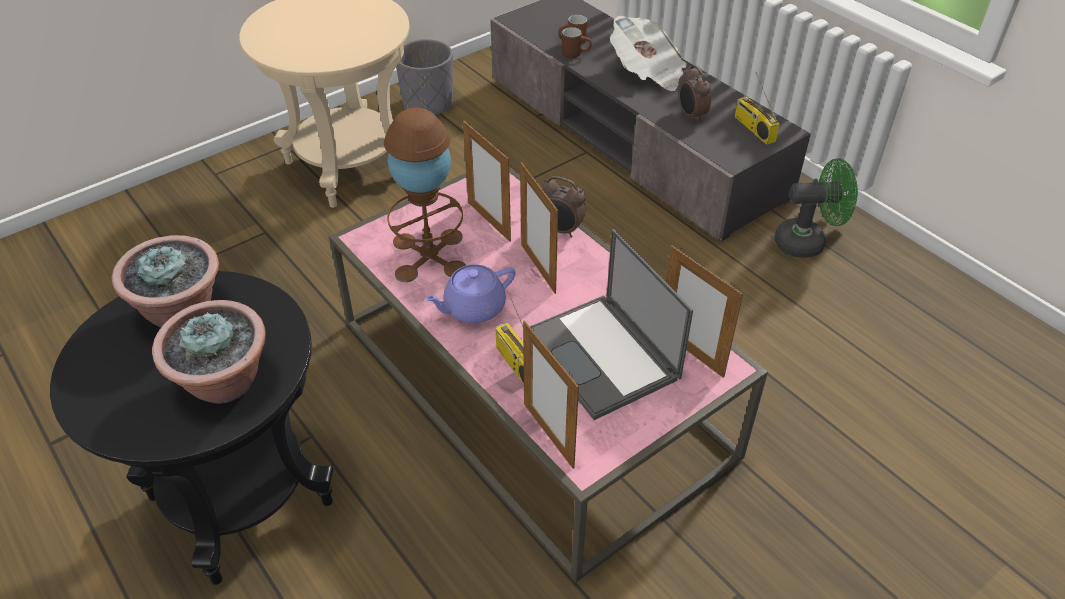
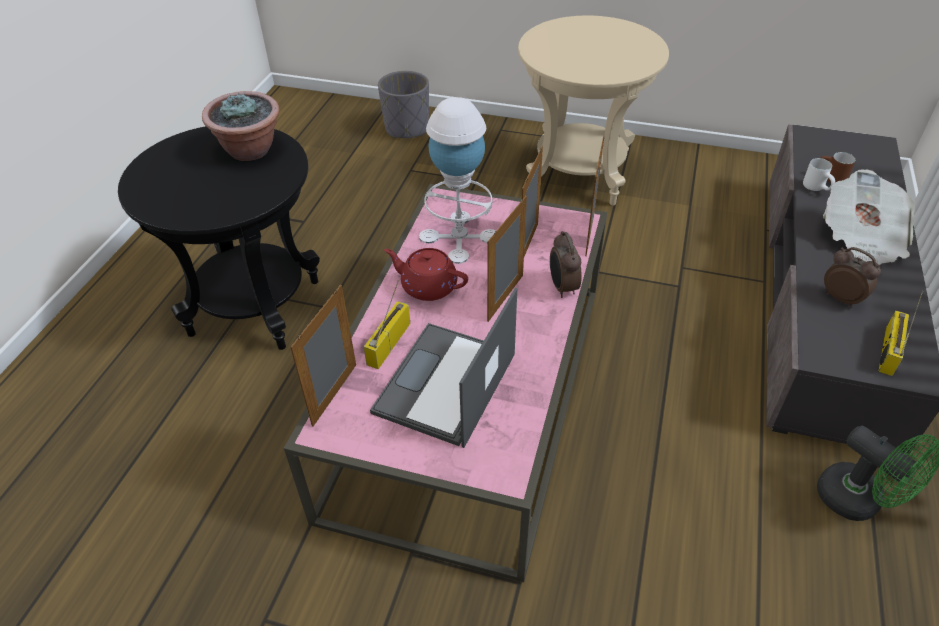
camera: 55 degrees right, 0 degrees up
potted plant [152,300,266,404] -> none
brown table lamp [384,107,466,282] -> white table lamp [419,97,496,264]
grey planter [396,39,453,116] -> grey planter moved to [378,71,429,138]
purple teapot [424,264,516,323] -> red teapot [384,248,468,301]
brown mug [562,27,592,58] -> white mug [803,158,835,191]
picture frame [666,245,743,378] -> picture frame moved to [585,135,605,256]
alarm clock [679,65,711,123] -> alarm clock turned 105 degrees clockwise [824,247,881,308]

